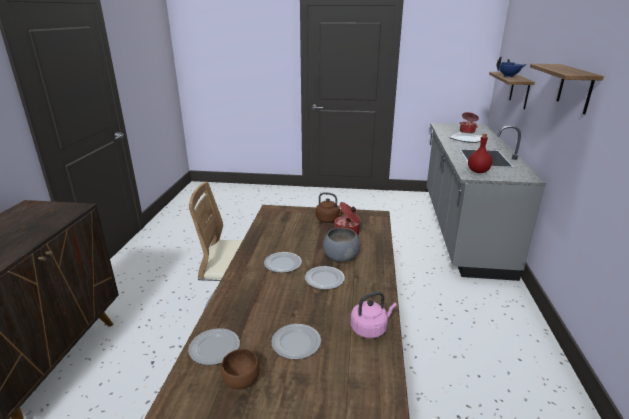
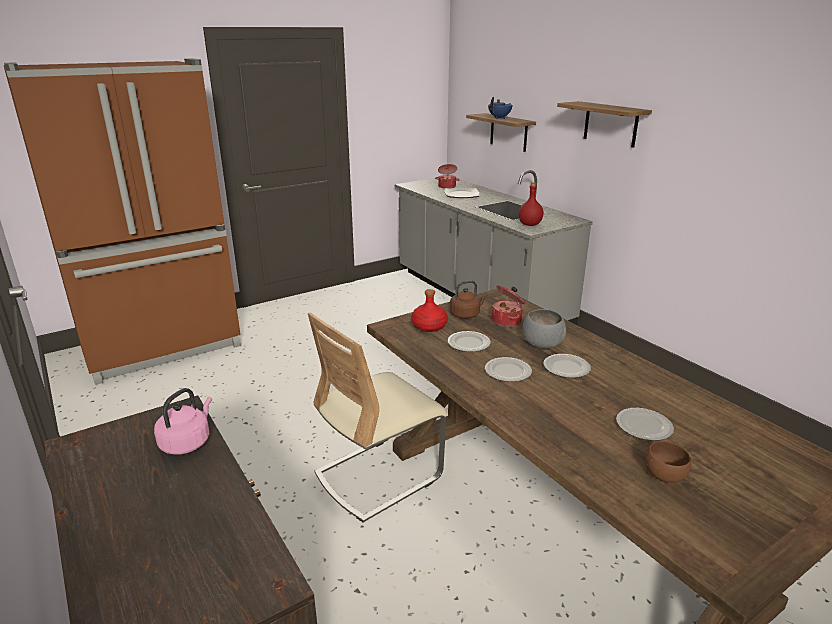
camera: 40 degrees left, 0 degrees up
plate [188,328,240,365] -> plate moved to [448,331,491,352]
pink kettle [350,292,397,338] -> pink kettle moved to [154,388,212,455]
none -> brown fridge [4,58,241,385]
none -> red bottle [411,289,448,332]

